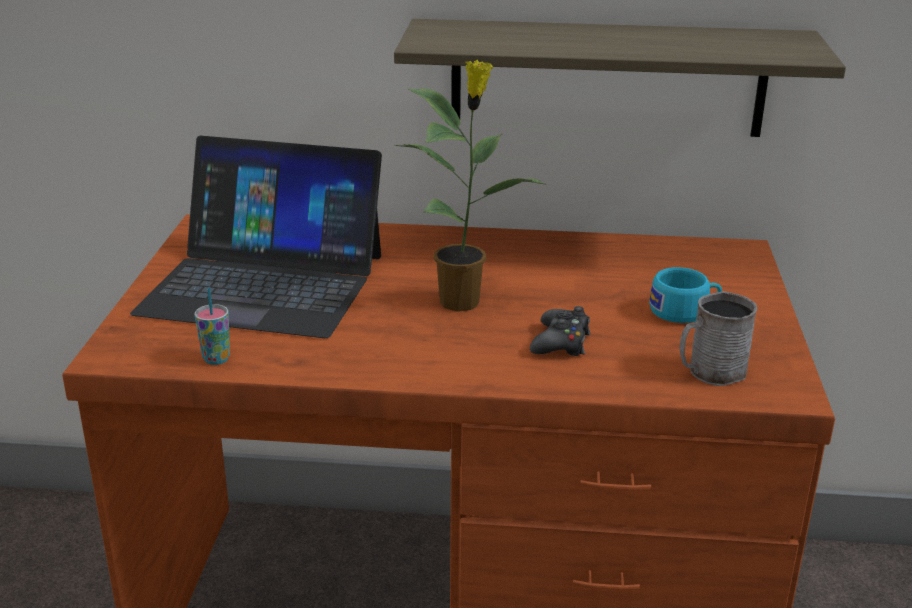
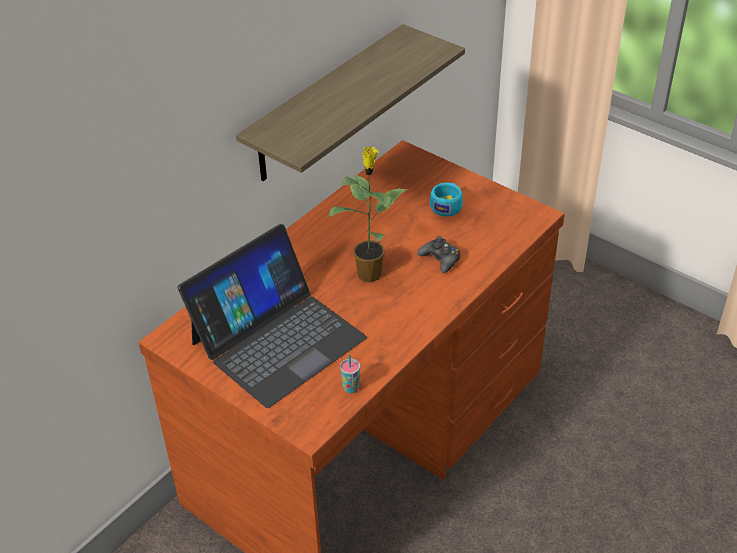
camera: 55 degrees left, 15 degrees up
grey mug [679,291,757,386] -> none

